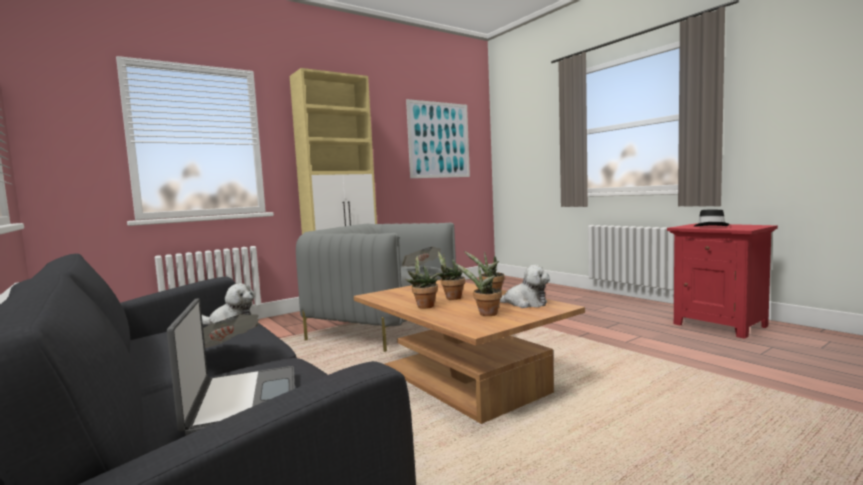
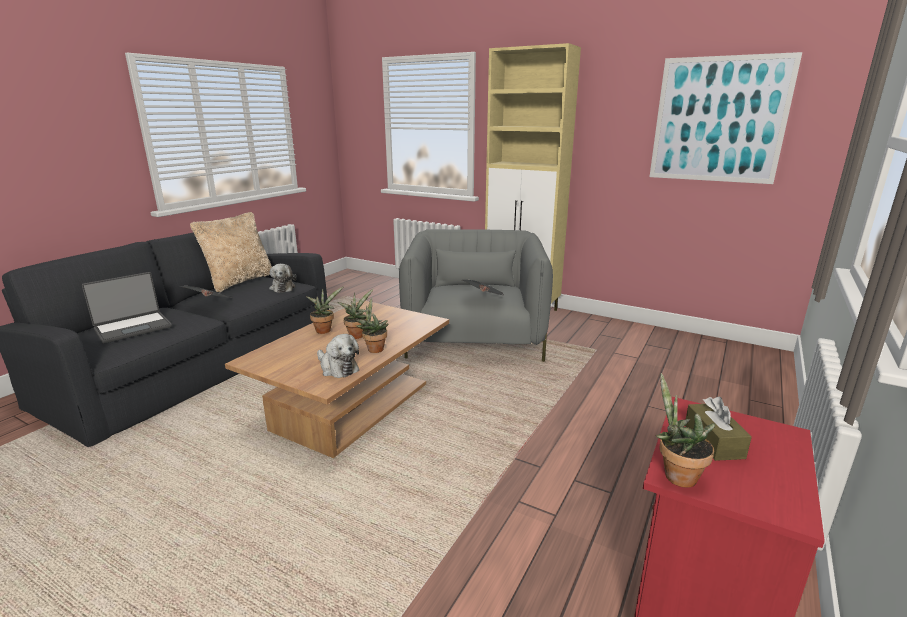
camera: 65 degrees right, 15 degrees up
potted plant [454,263,502,316] -> potted plant moved to [656,373,715,488]
plush toy [500,265,550,308] -> plush toy turned 45 degrees counterclockwise [317,334,359,378]
black hat [694,210,730,227] -> brown tissue box [685,397,752,461]
none -> beige pillow [190,212,272,292]

